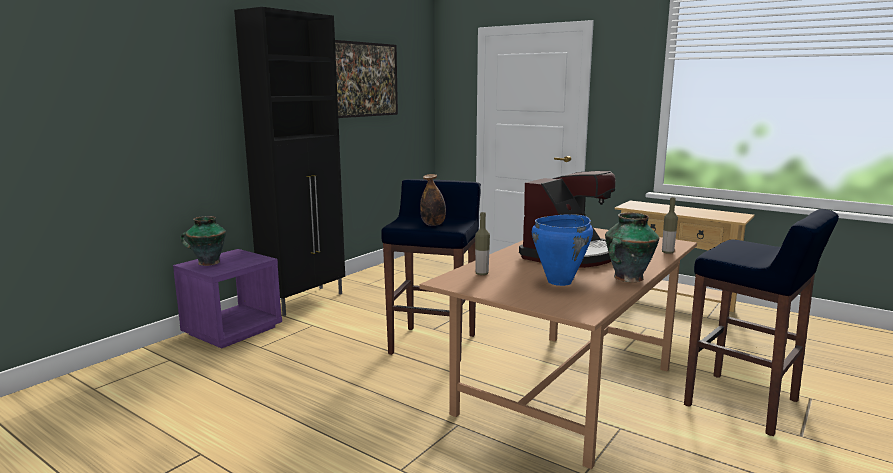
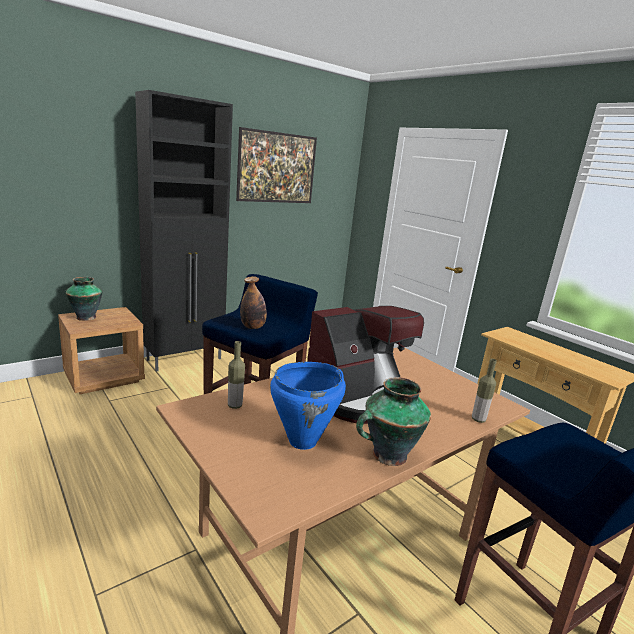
camera: 15 degrees right, 5 degrees up
purple nightstand [173,249,282,348] -> brown nightstand [58,307,145,394]

